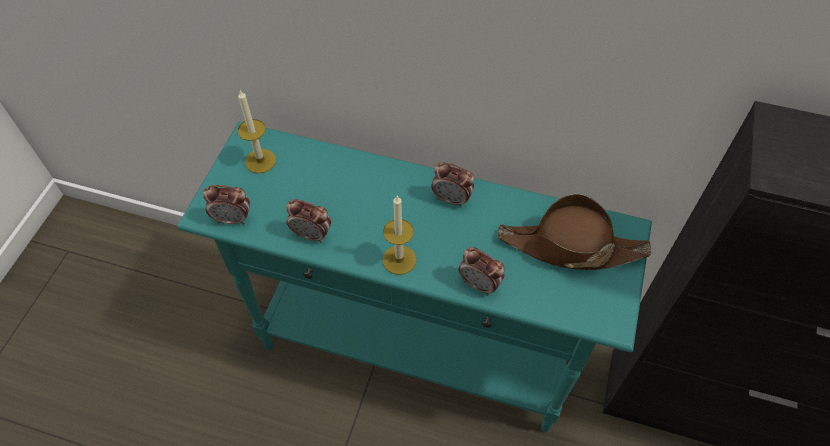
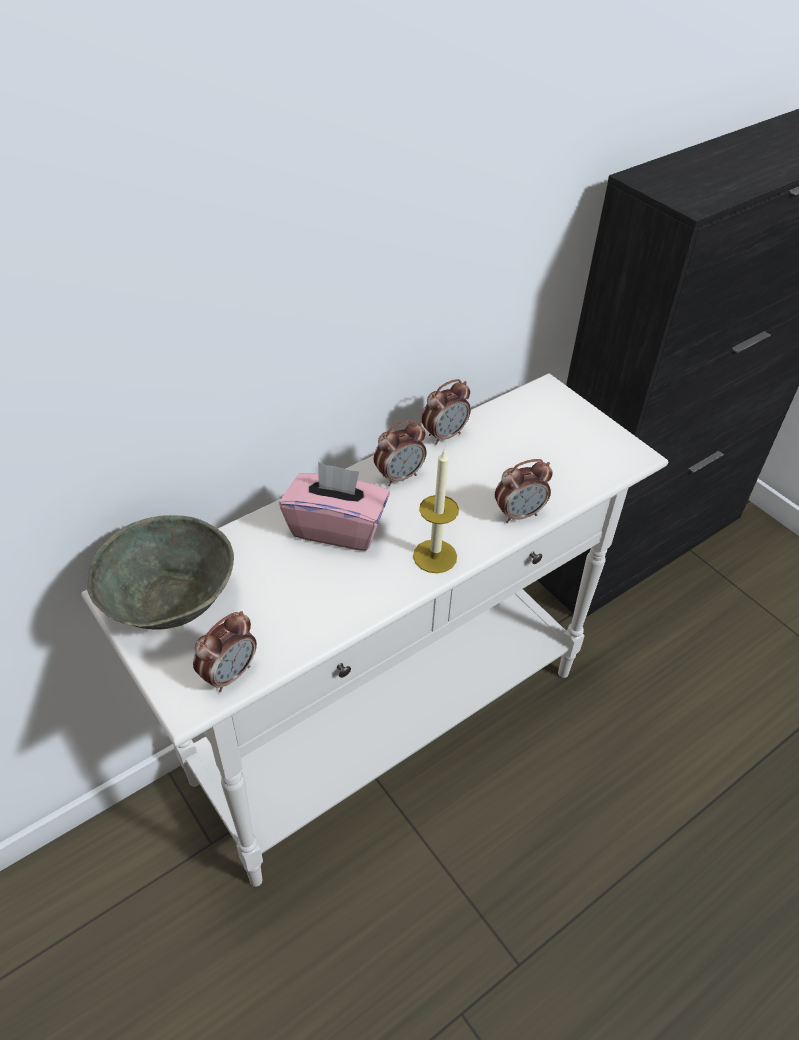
camera: 55 degrees left, 10 degrees down
turquoise console table [177,121,652,432] -> white console table [81,373,668,887]
candle [238,90,276,173] -> grey bowl [87,515,234,630]
alarm clock [286,199,331,243] -> alarm clock moved to [422,379,471,445]
brown hat [498,194,652,270] -> none
none -> pink tissue box [279,462,390,551]

